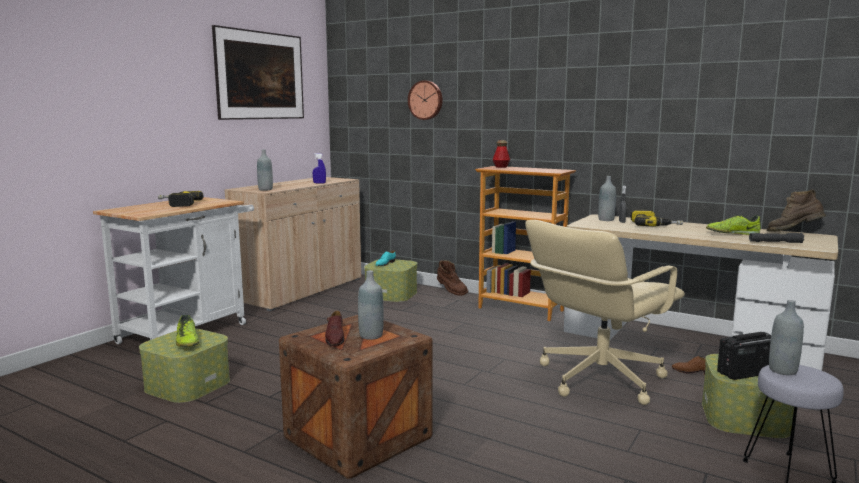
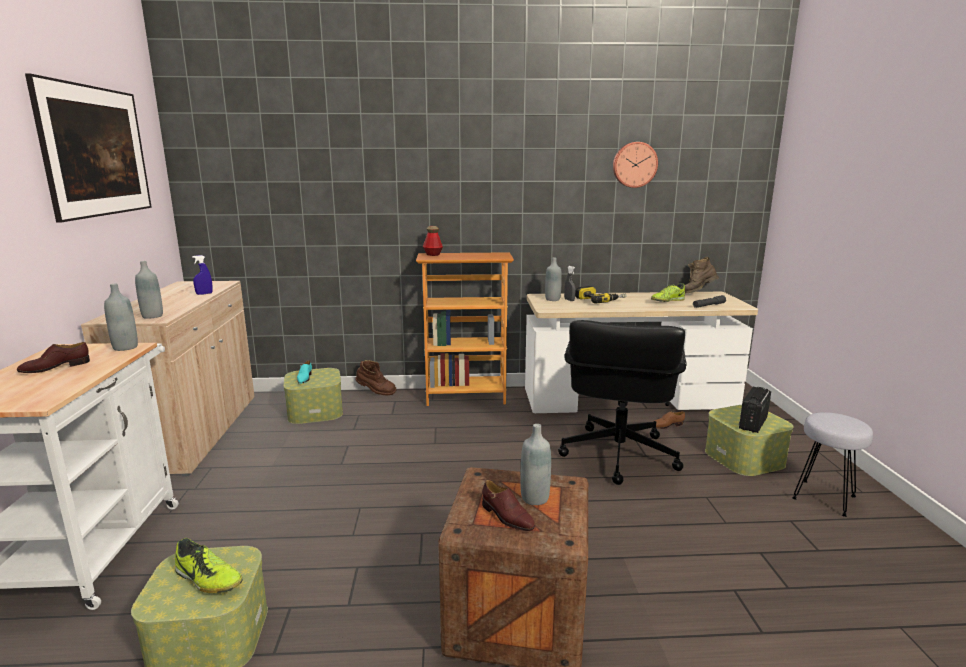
camera: 35 degrees left, 5 degrees up
power drill [158,191,204,207] -> brown shoe [17,342,90,373]
wall clock [408,80,443,120] -> wall clock moved to [613,142,658,188]
beige office chair [525,220,685,405] -> black office chair [558,320,687,485]
grey bottle [769,300,804,375] -> grey bottle moved to [104,284,138,351]

